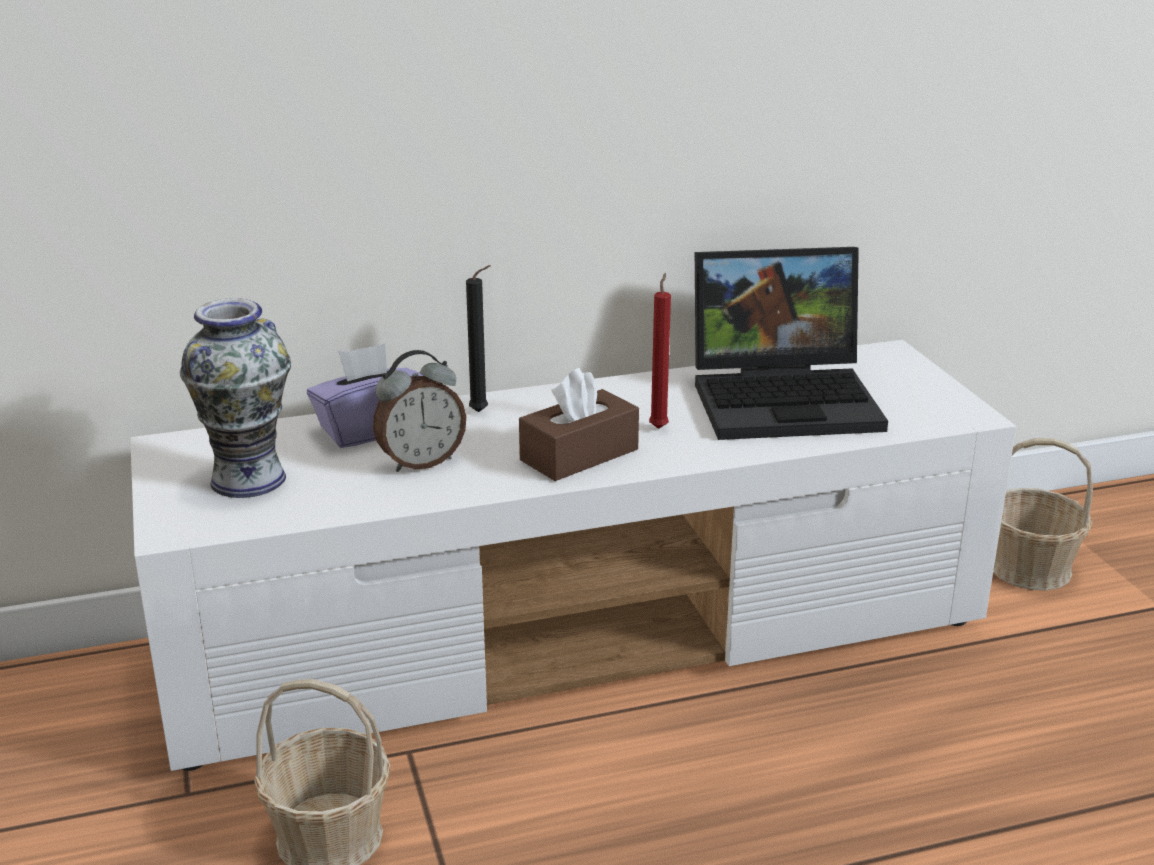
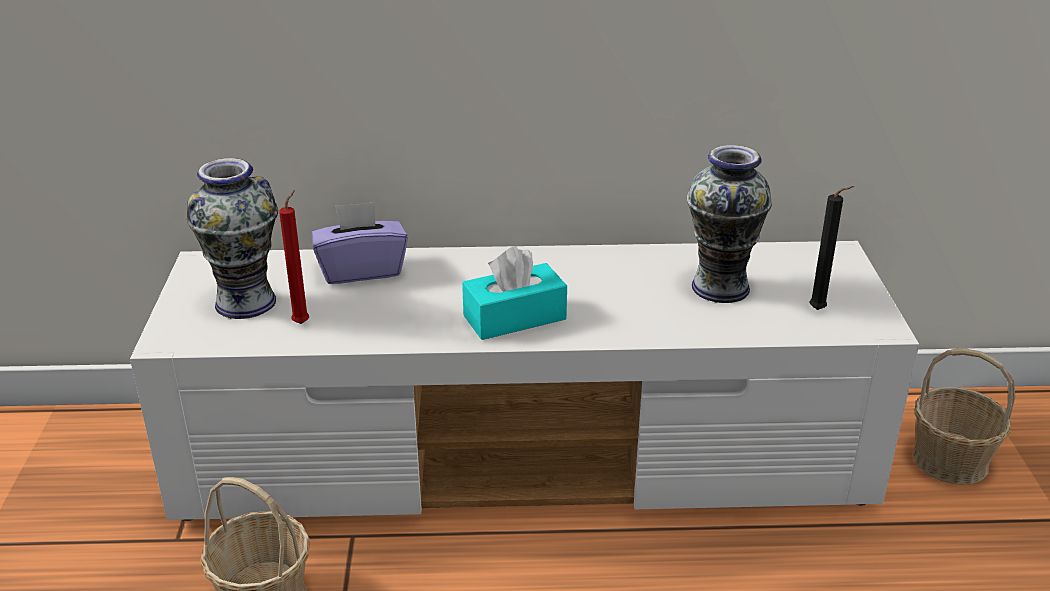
camera: 15 degrees right, 5 degrees up
alarm clock [373,350,466,472] -> none
black candle [466,265,491,412] -> black candle moved to [809,186,854,310]
brown tissue box [519,368,639,481] -> turquoise tissue box [462,246,567,340]
red candle [649,273,671,429] -> red candle moved to [279,190,309,324]
laptop [695,247,888,440] -> vase [687,145,772,303]

